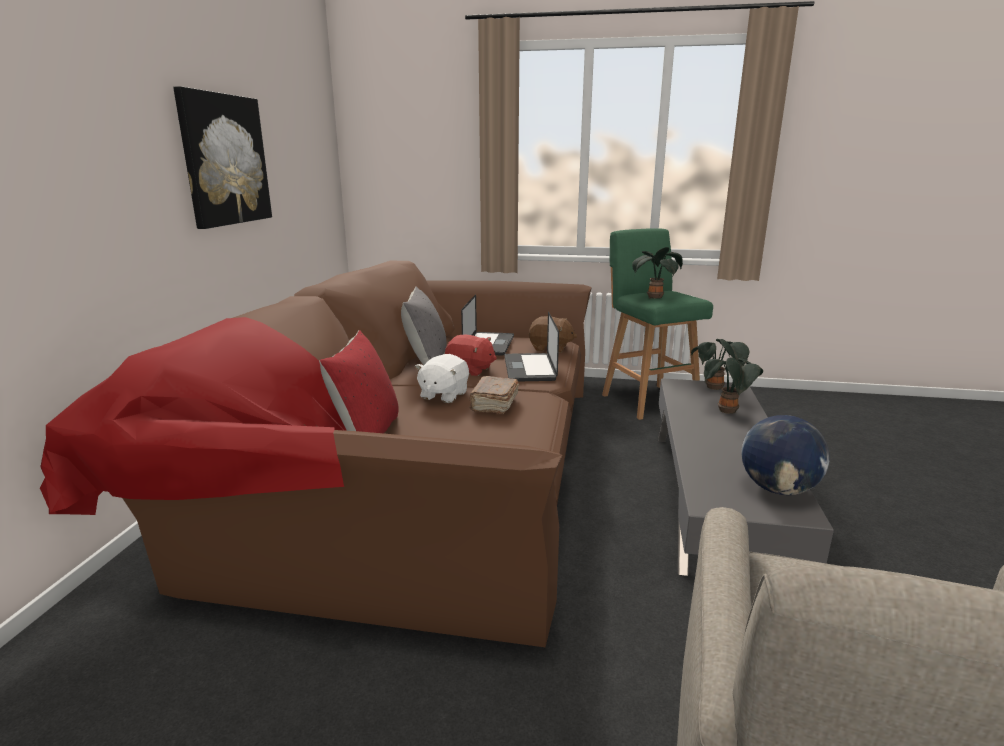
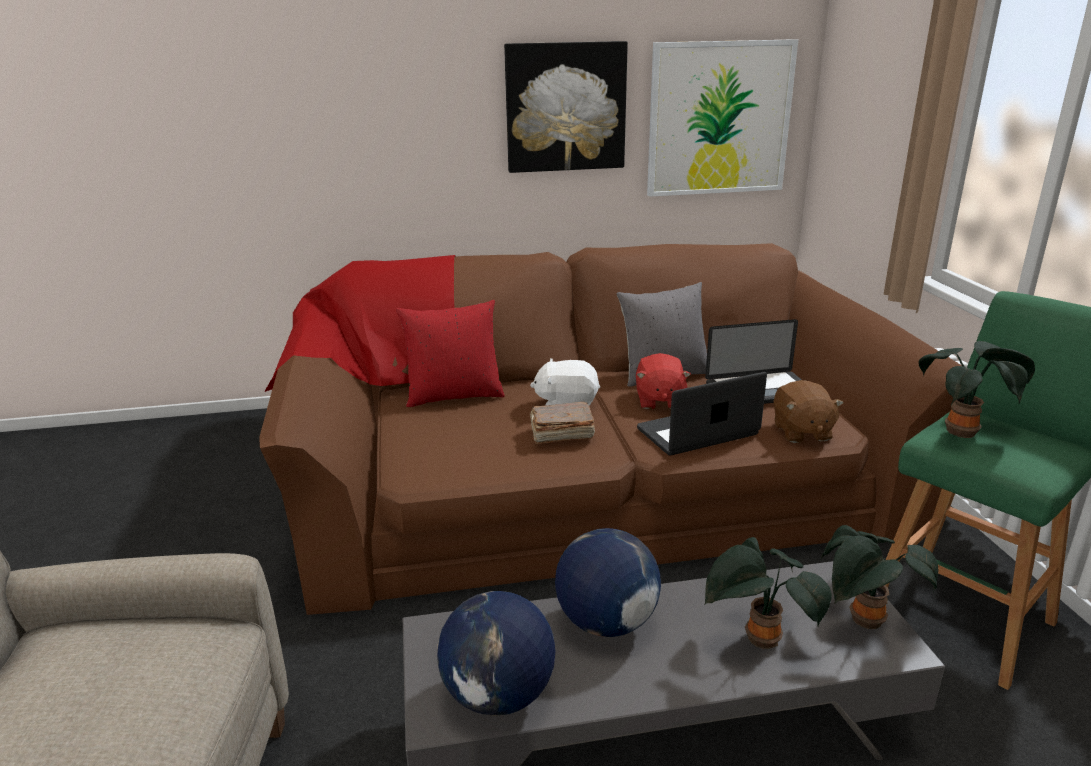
camera: 70 degrees right, 5 degrees up
none -> globe [555,528,661,637]
none -> picture [647,39,798,197]

